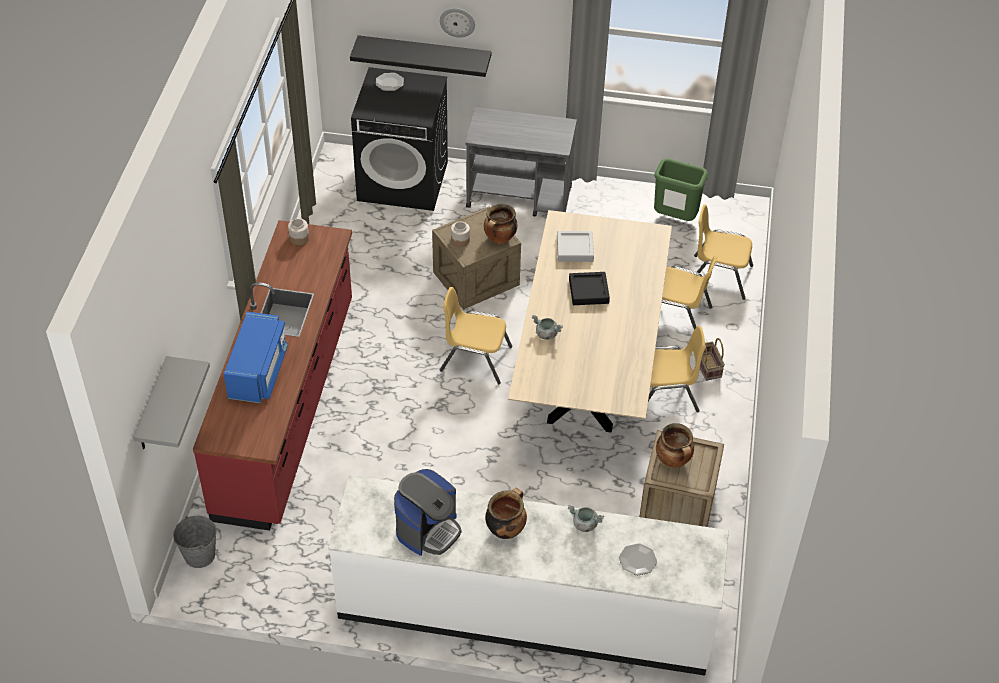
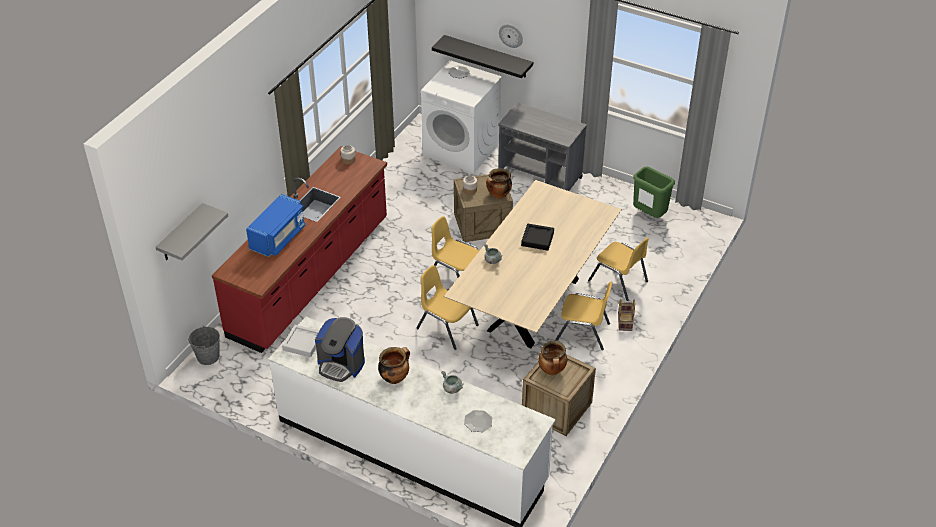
camera: 20 degrees right, 5 degrees down
black washing machine [351,67,448,211] -> white washing machine [421,60,502,173]
coffee machine [394,469,462,556] -> coffee machine turned 60 degrees clockwise [315,317,365,382]
grey tray [557,231,594,262] -> grey tray moved to [282,325,319,357]
yellow chair [694,205,753,300] -> yellow chair moved to [416,265,479,350]

